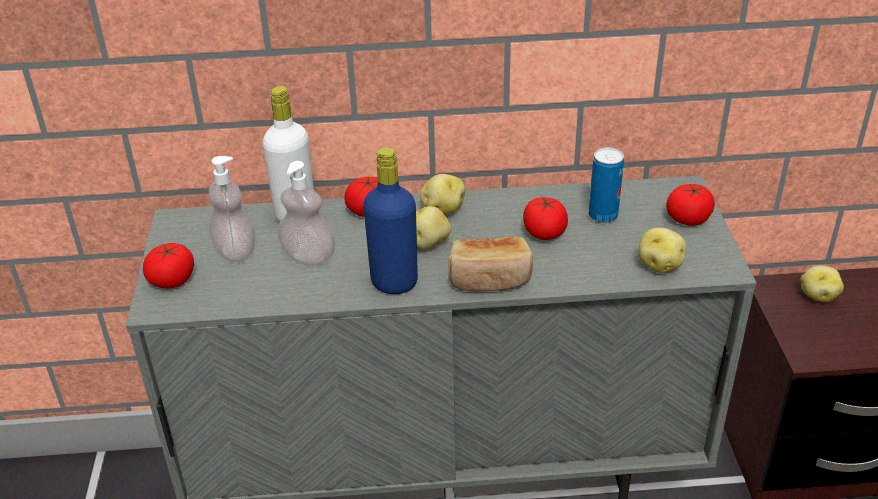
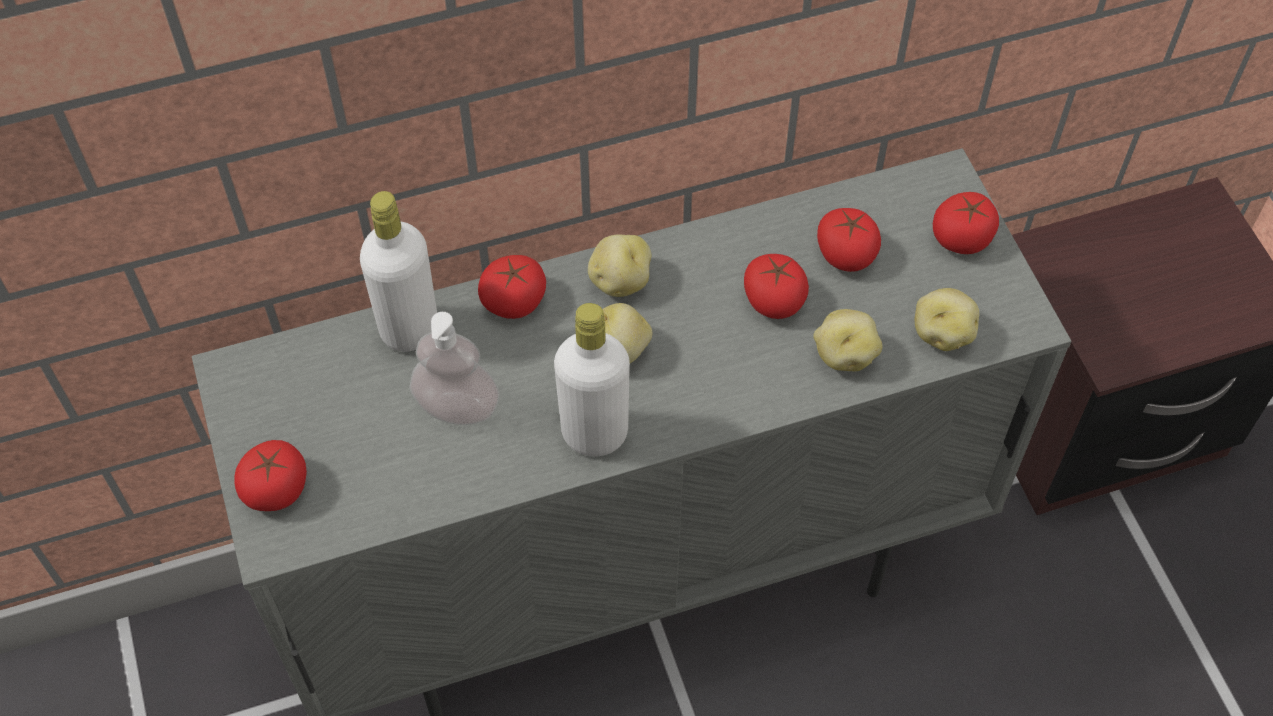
camera: 15 degrees left, 20 degrees up
soap dispenser [209,156,255,262] -> none
blue bottle [363,147,418,294] -> white bottle [554,303,630,457]
bread [448,237,533,292] -> none
can [589,147,624,223] -> tomato [817,208,881,272]
potato [800,265,844,302] -> potato moved to [813,309,882,371]

